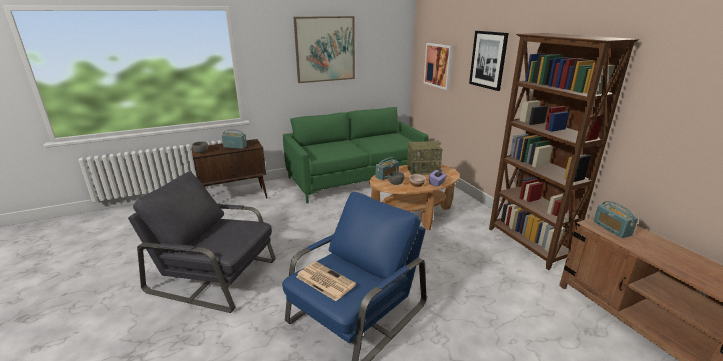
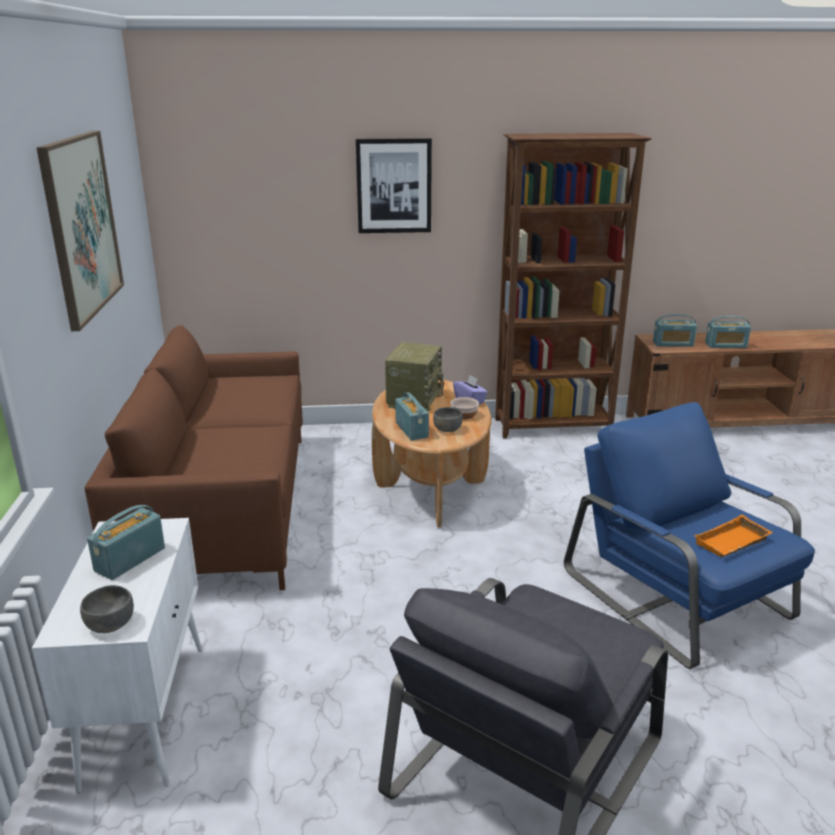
camera: 70 degrees left, 0 degrees up
brown cabinet [191,139,268,198] -> white cabinet [32,518,202,793]
green sofa [283,107,429,203] -> brown sofa [84,325,303,590]
newspaper [296,261,356,301] -> orange tray [694,515,773,557]
picture [424,43,453,90] -> none
none -> radio [705,316,751,348]

